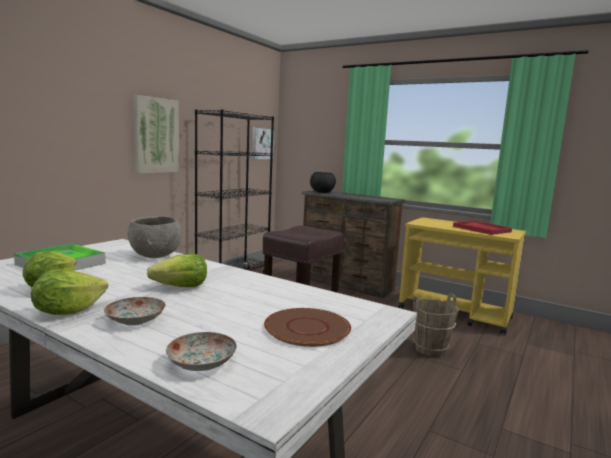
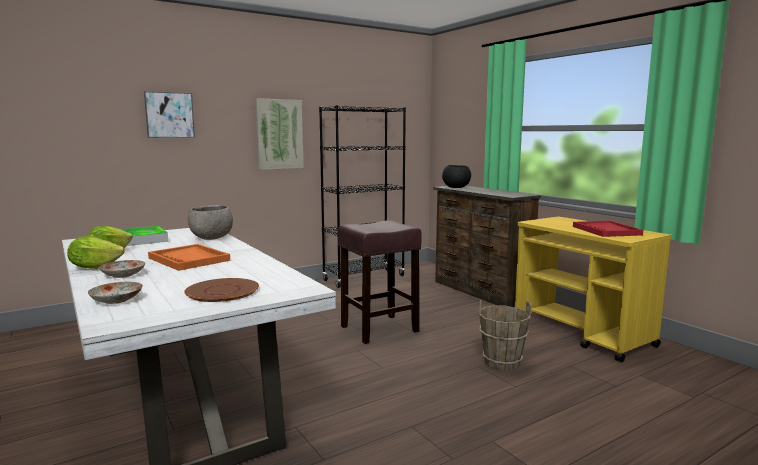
camera: 25 degrees right, 0 degrees up
lettuce [147,254,207,287] -> orange tray [148,244,230,271]
picture [252,127,275,160] -> picture moved to [144,91,195,138]

